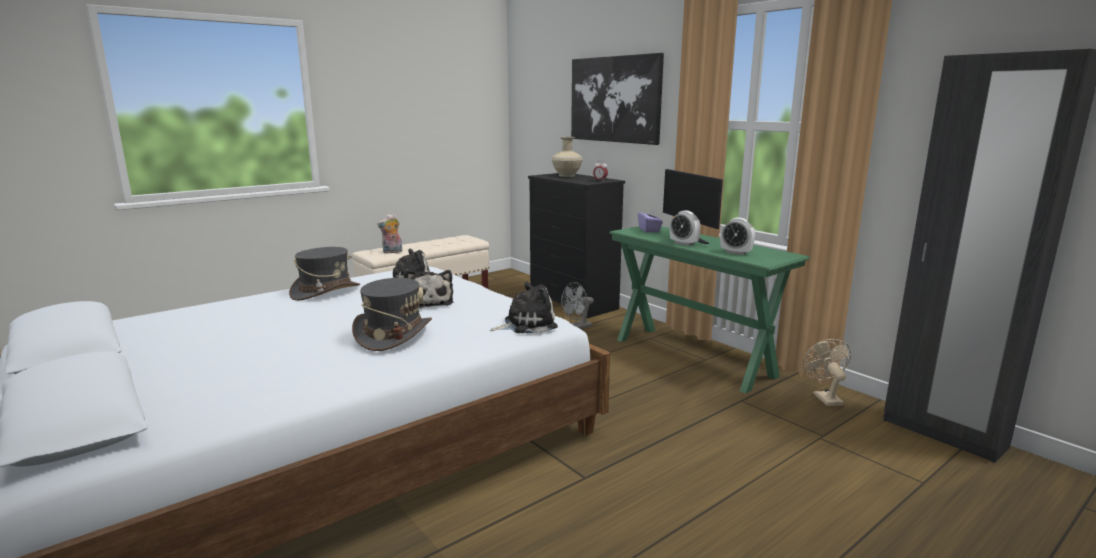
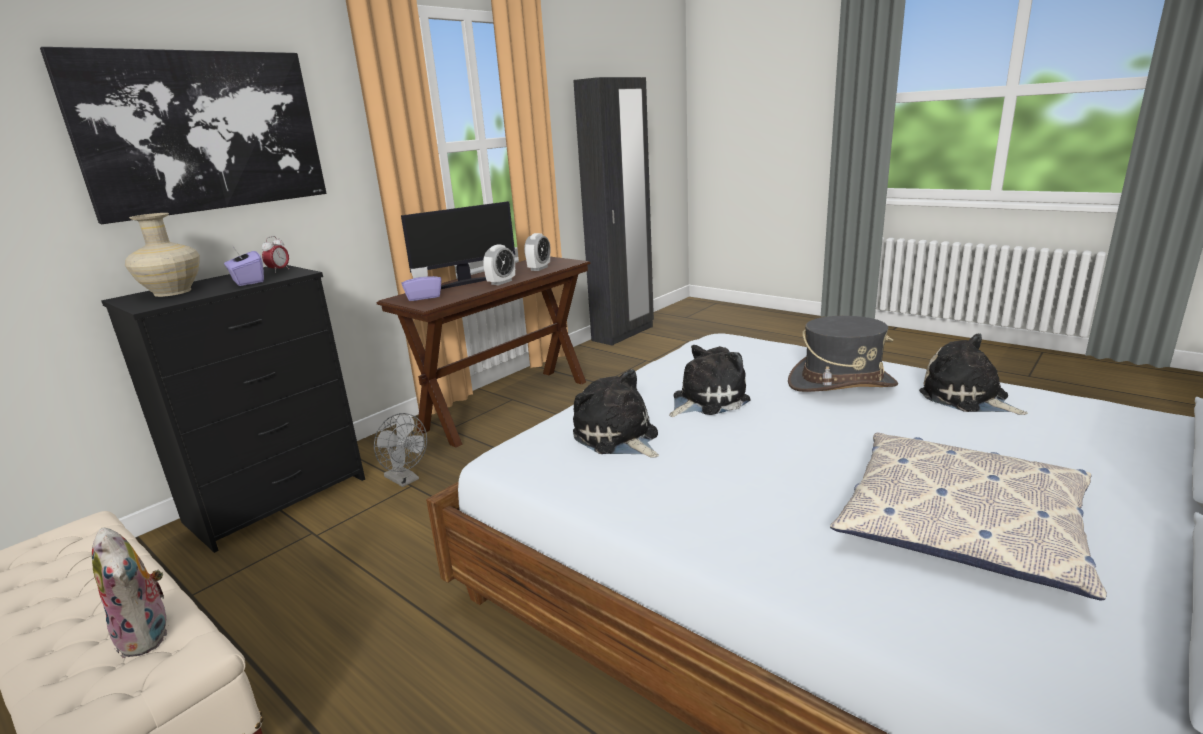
camera: 100 degrees left, 5 degrees up
grey hat [289,247,360,301] -> none
plush toy [490,282,558,333] -> plush toy moved to [919,334,1028,415]
green console table [609,226,810,393] -> brown console table [377,257,591,448]
beige fan [803,339,851,406] -> none
none -> purple tissue box [224,245,264,286]
none -> pillow [830,433,1107,601]

